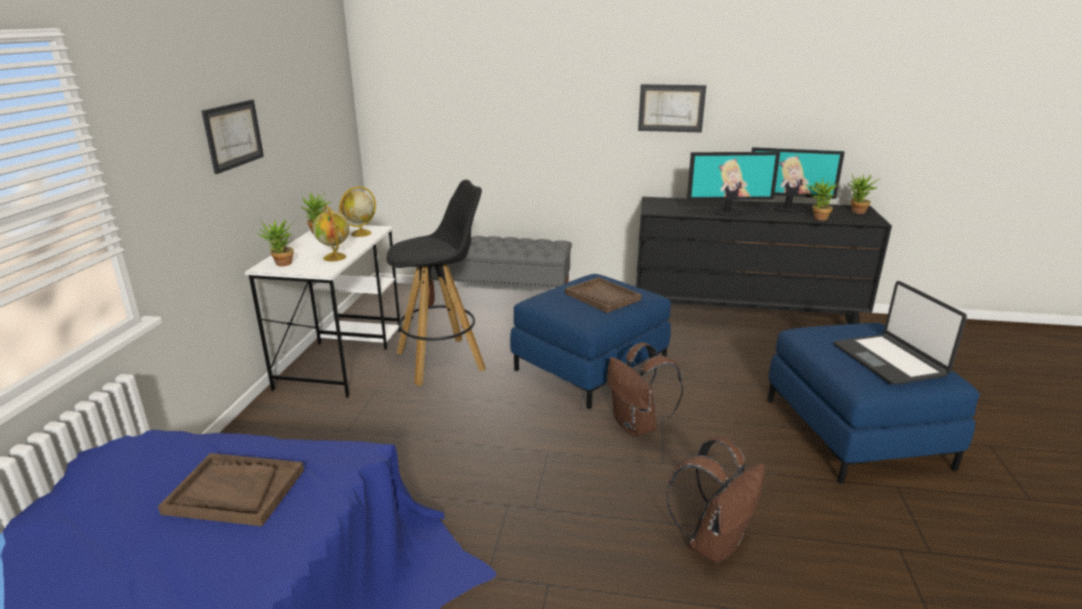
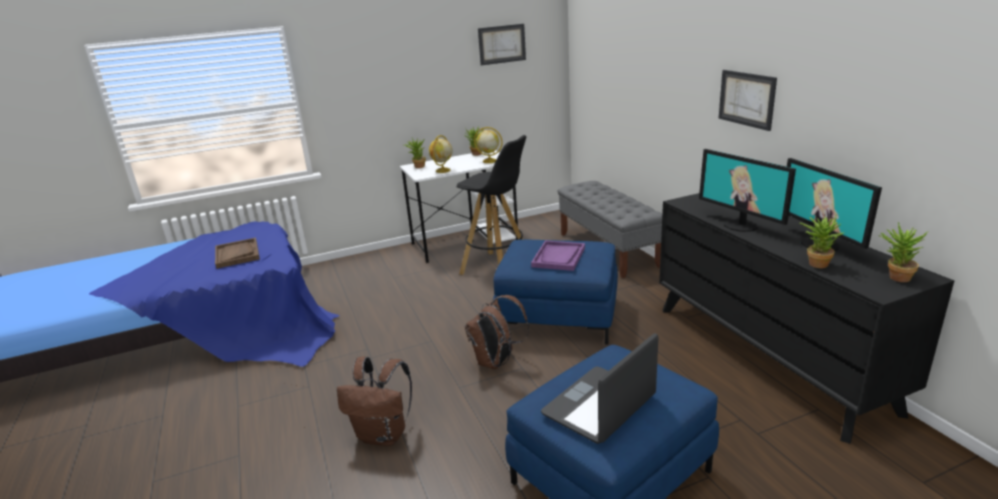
camera: 60 degrees right, 0 degrees up
picture [202,100,264,174] -> picture moved to [478,24,526,65]
brown tray [565,277,641,313] -> purple tray [531,241,585,271]

